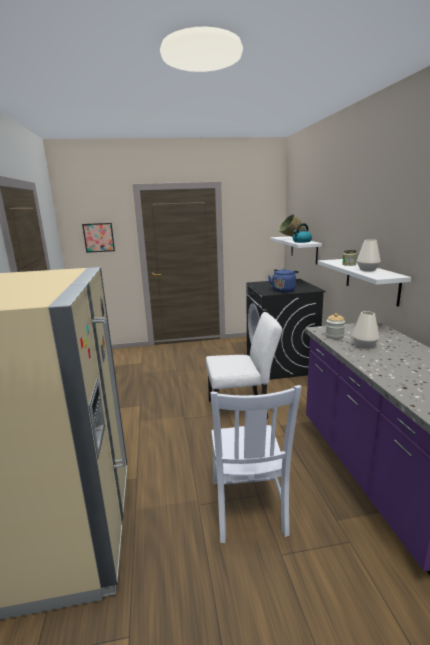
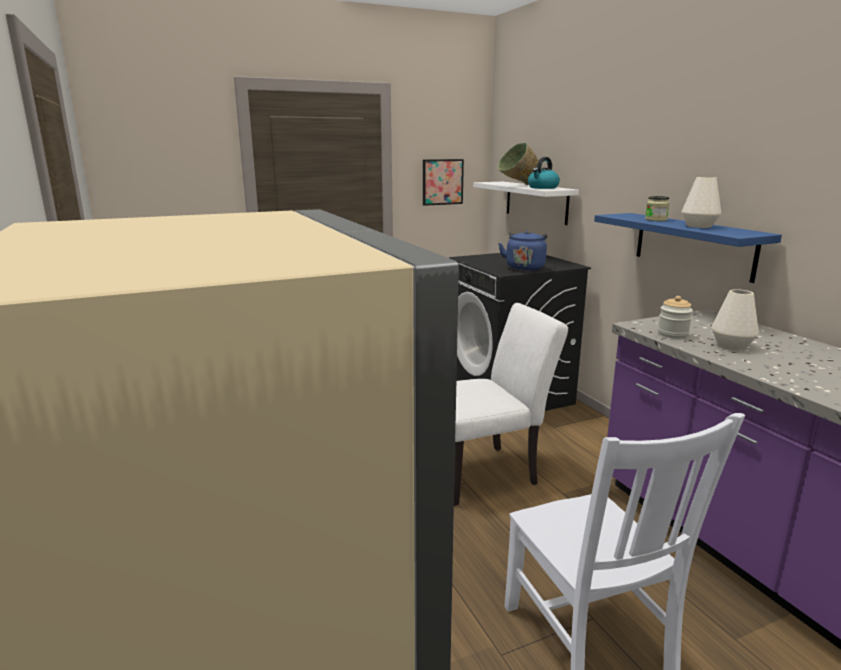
camera: 15 degrees left, 0 degrees up
picture [82,223,115,253] -> picture moved to [423,159,464,206]
white shelf [318,259,411,307] -> blue shelf [594,213,782,283]

